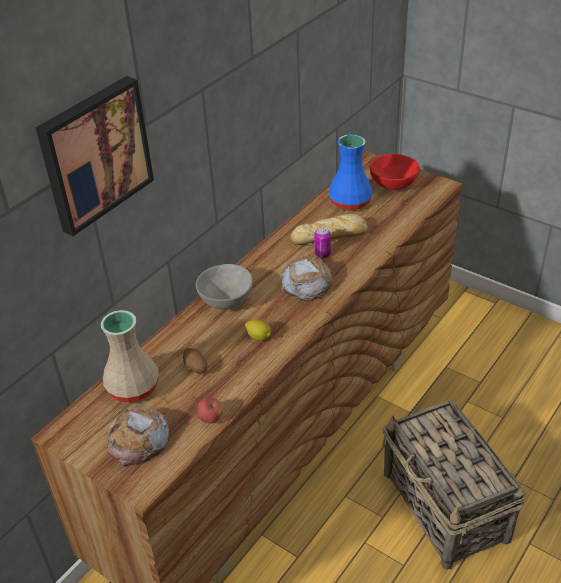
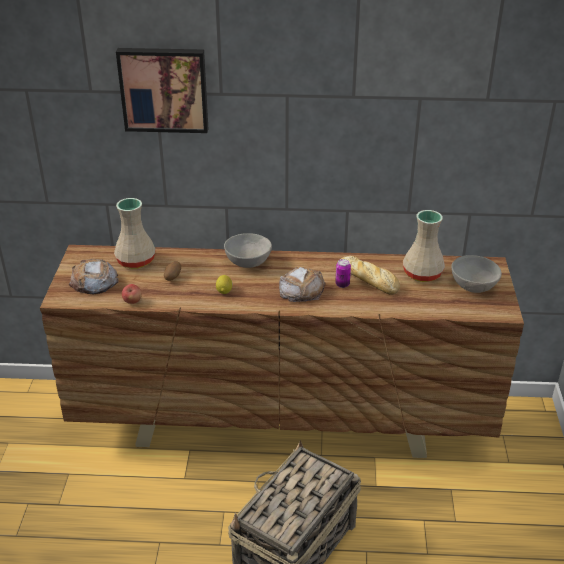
camera: 55 degrees right, 5 degrees down
blue vase [328,134,373,211] -> beige vase [403,210,445,282]
red bowl [369,154,420,190] -> grey bowl [451,255,502,293]

